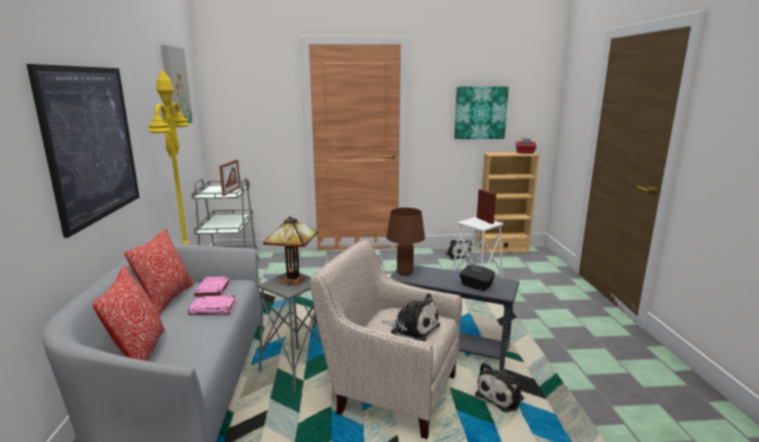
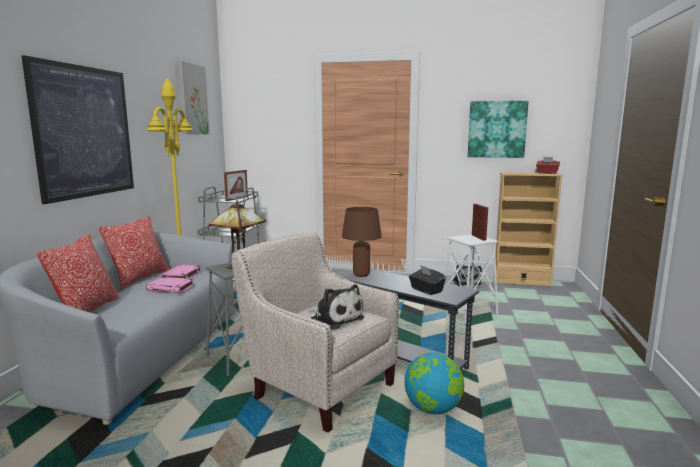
camera: 15 degrees right, 5 degrees down
plush toy [475,362,524,412] -> globe [404,352,464,414]

